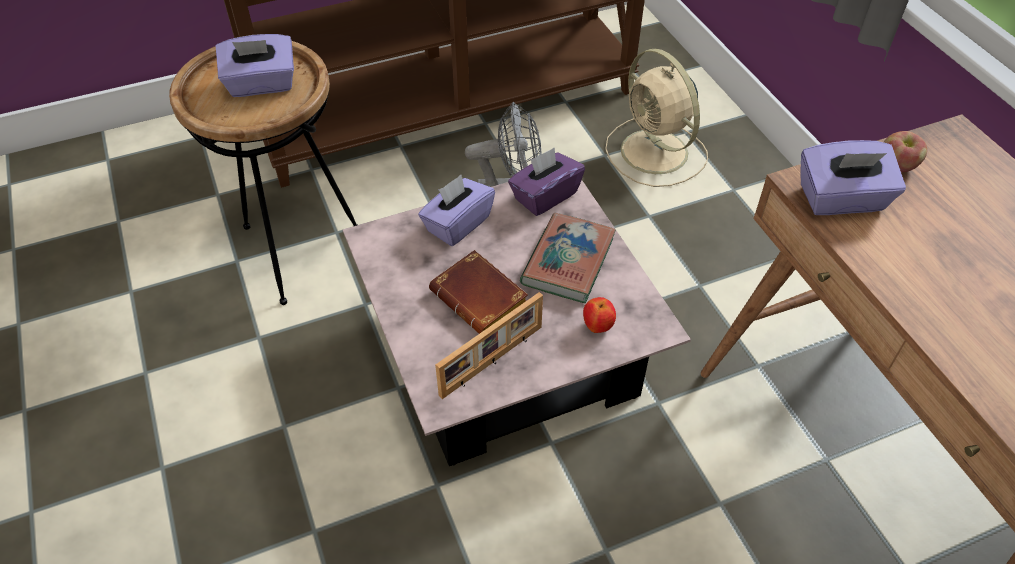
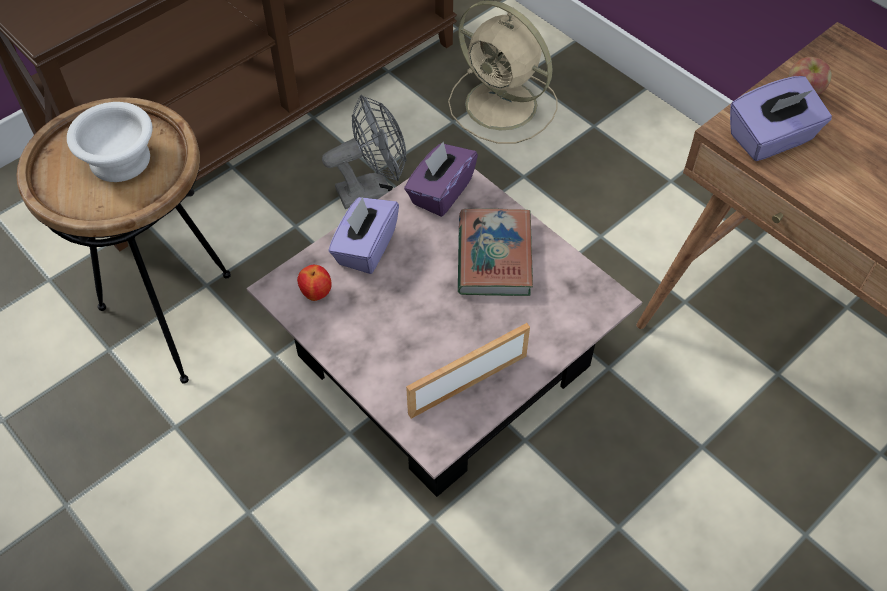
camera: 20 degrees left, 5 degrees up
purple tissue box [215,34,294,97] -> white bowl [67,102,153,182]
brown book [429,250,528,334] -> none
picture frame [435,292,543,399] -> picture frame turned 150 degrees counterclockwise [406,323,530,419]
apple [583,297,616,333] -> apple moved to [297,265,332,301]

